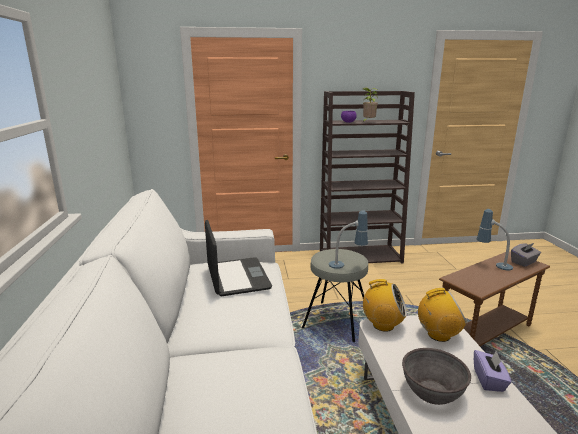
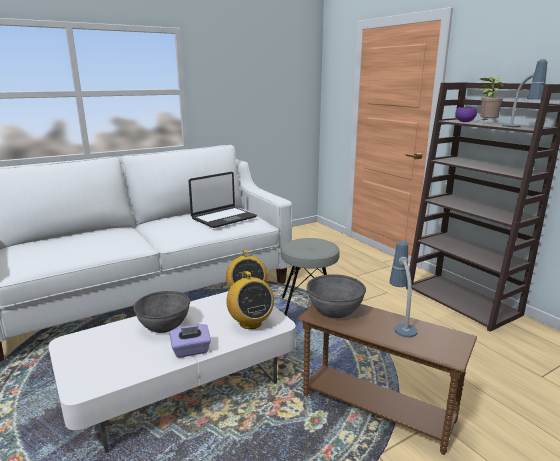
camera: 65 degrees right, 0 degrees up
table lamp [329,210,368,269] -> table lamp moved to [502,59,548,127]
grey tissue box [511,243,541,267] -> none
none -> grey bowl [307,274,366,318]

